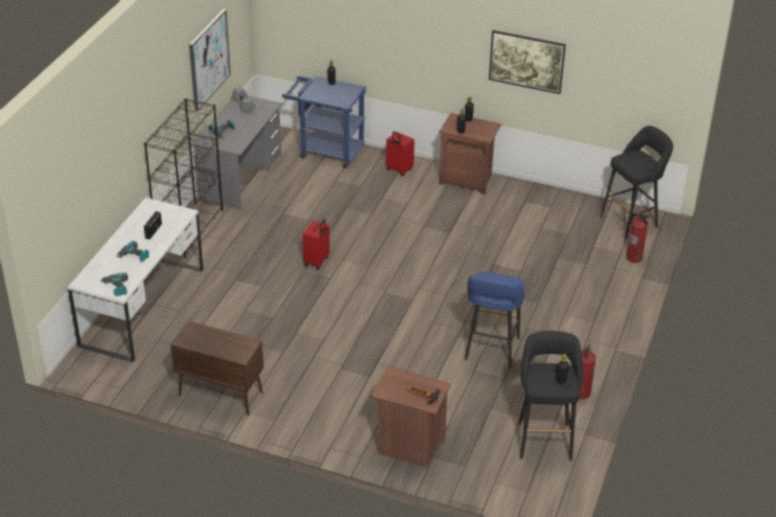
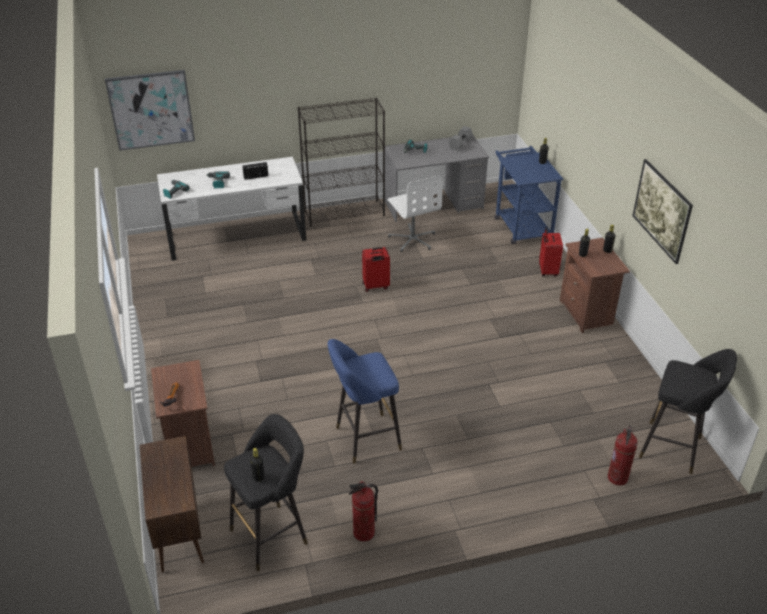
camera: 55 degrees right, 0 degrees up
brown cabinet [171,321,264,416] -> brown cabinet moved to [139,436,204,573]
picture [189,9,231,111] -> picture moved to [105,70,195,151]
none -> white office chair [388,175,442,252]

